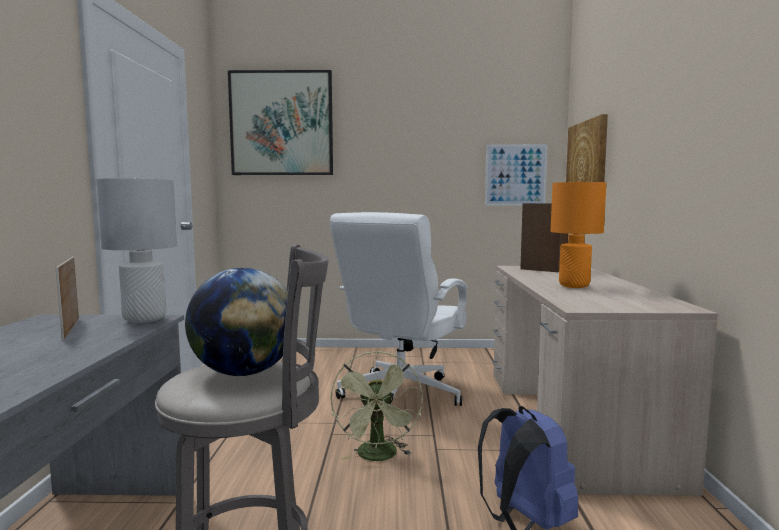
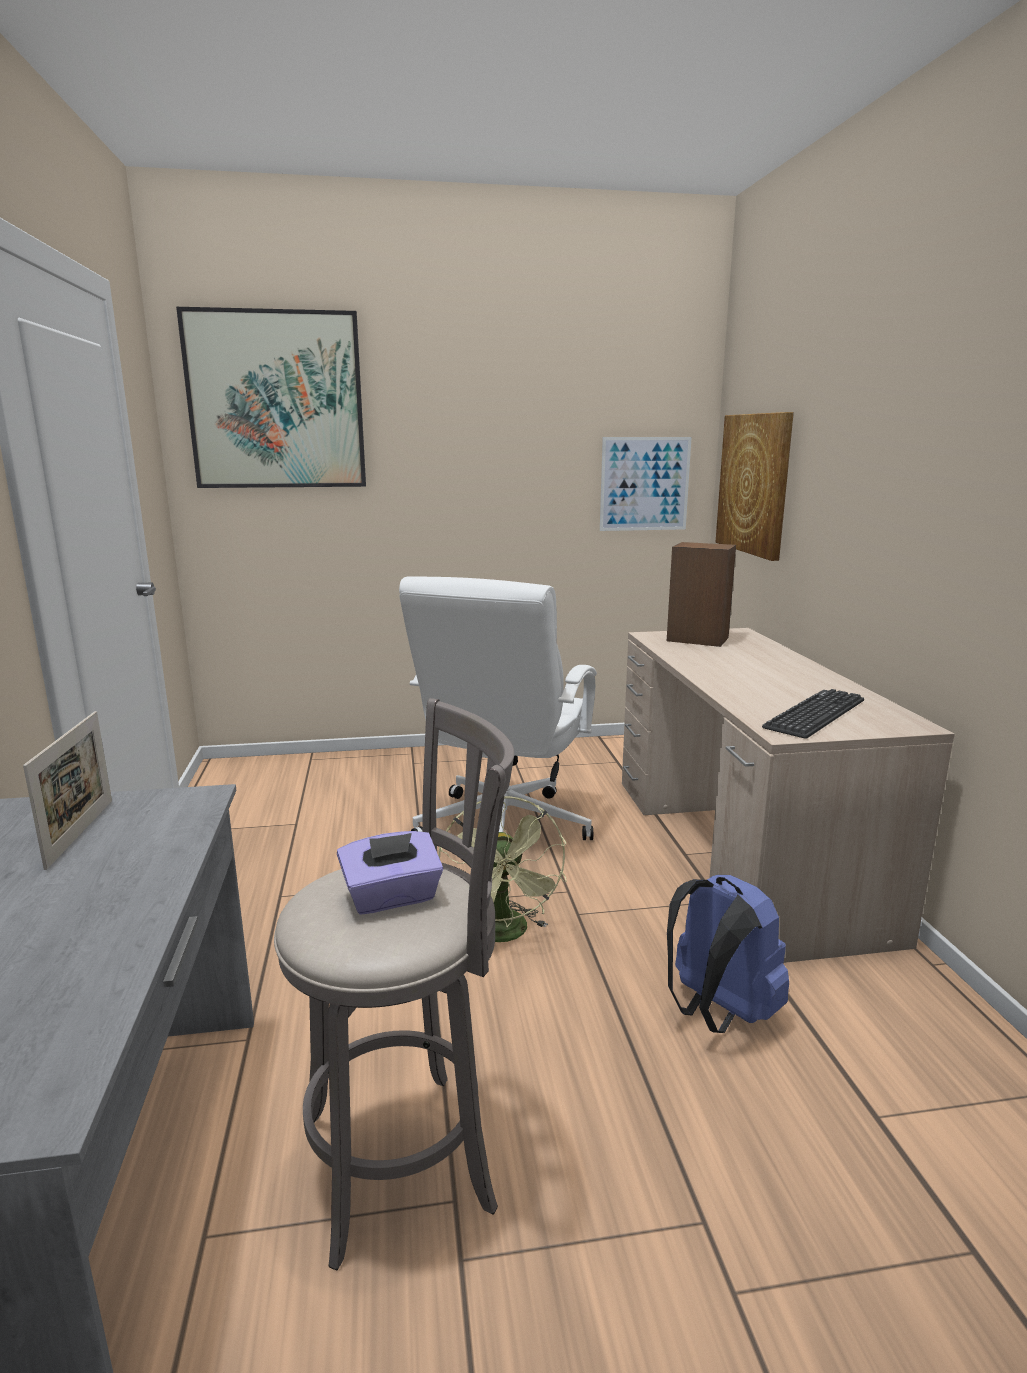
camera: 10 degrees left, 10 degrees up
picture frame [56,256,79,340] -> picture frame turned 150 degrees counterclockwise [23,711,112,870]
grey table lamp [96,178,177,323] -> none
globe [185,268,288,376] -> purple tissue box [337,831,443,915]
orange table lamp [551,181,607,288] -> none
none -> keyboard [762,689,864,739]

